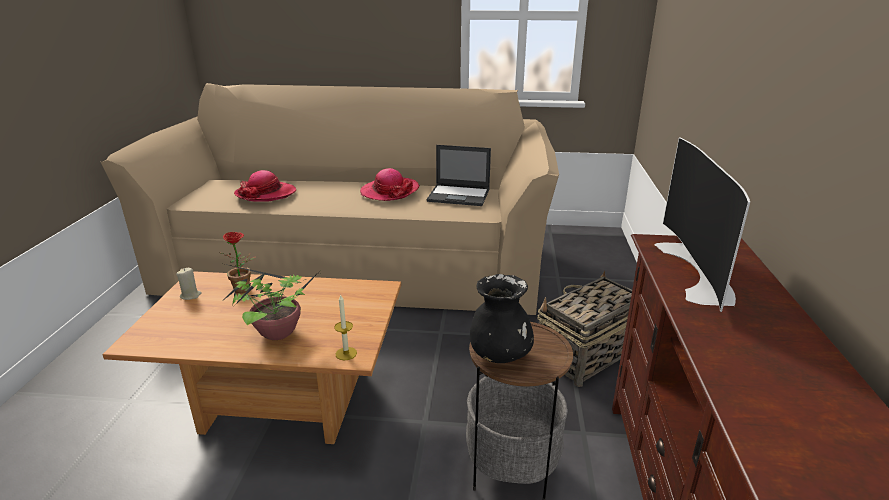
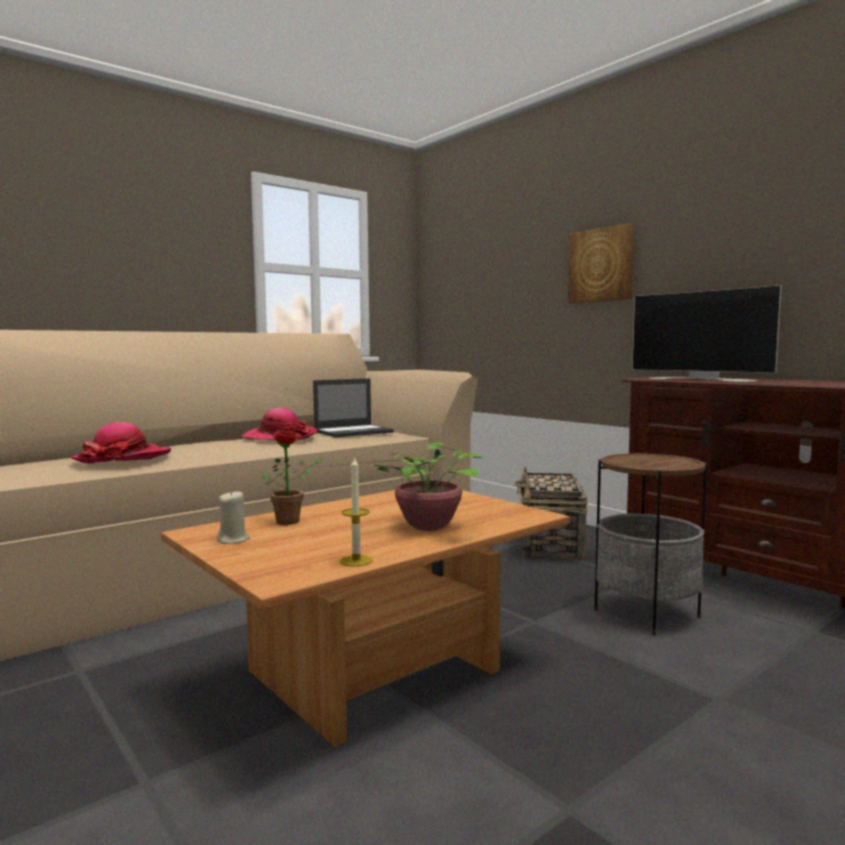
camera: 45 degrees left, 20 degrees down
candle [334,295,357,360] -> candle moved to [340,456,373,567]
black vase [470,274,534,363] -> none
none -> picture [568,223,634,303]

